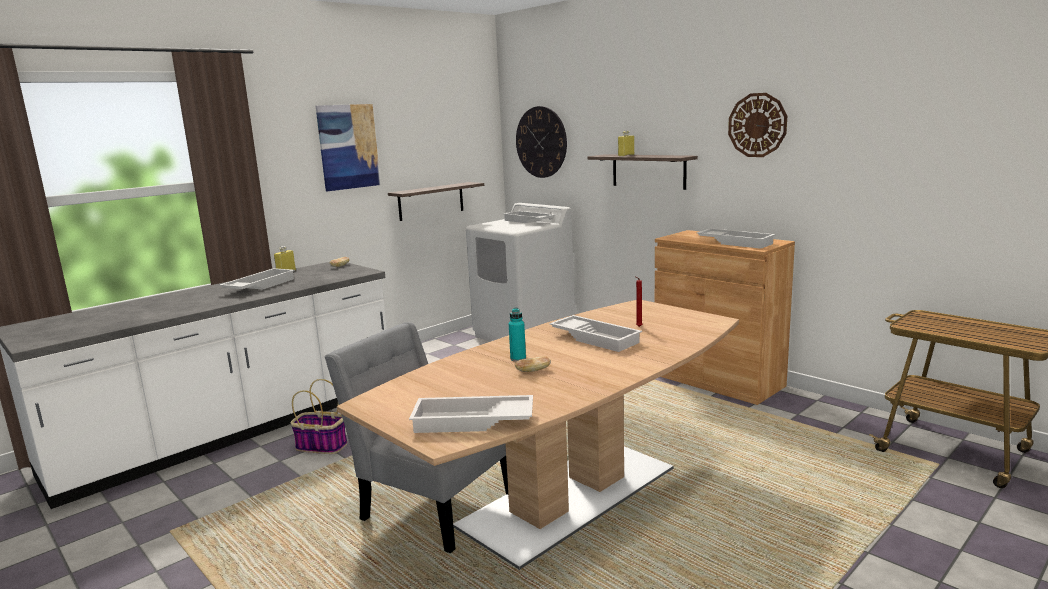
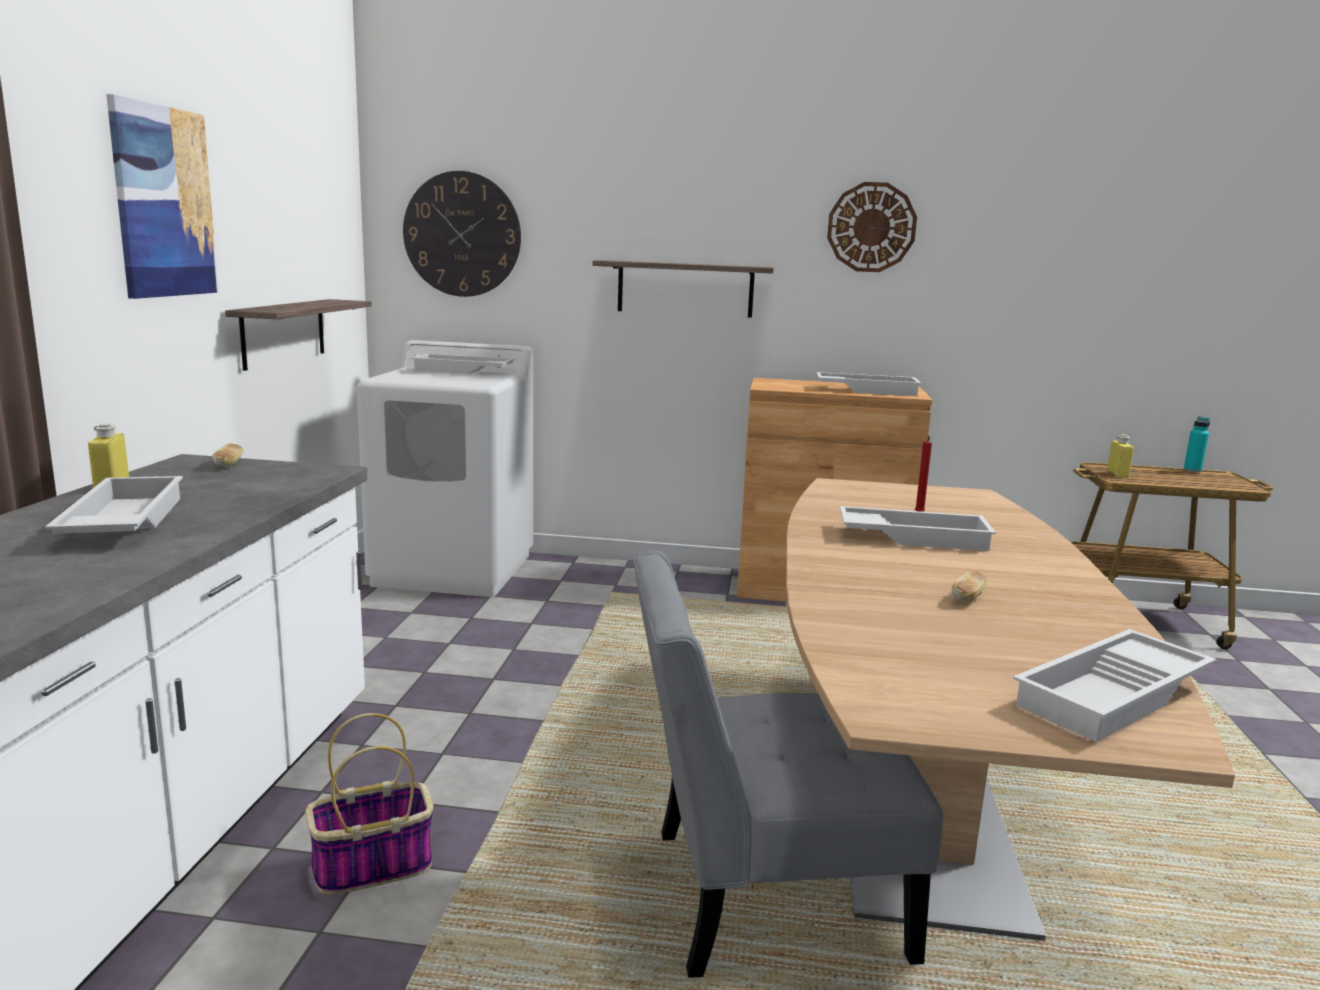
camera: 40 degrees left, 0 degrees up
turquoise bottle [509,308,526,362] -> turquoise bottle moved to [1184,416,1210,472]
yellow bottle [618,131,634,156] -> yellow bottle moved to [1107,434,1134,478]

